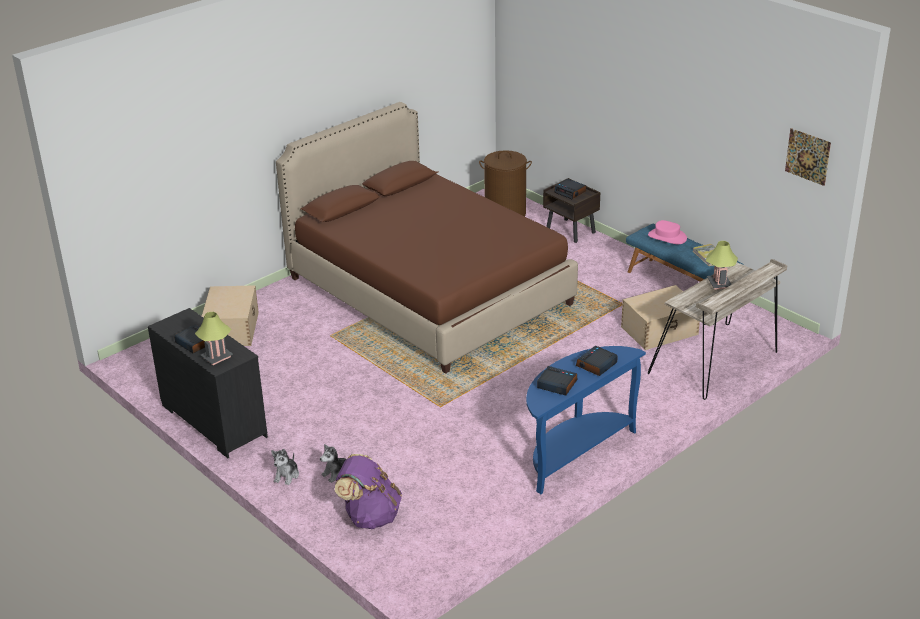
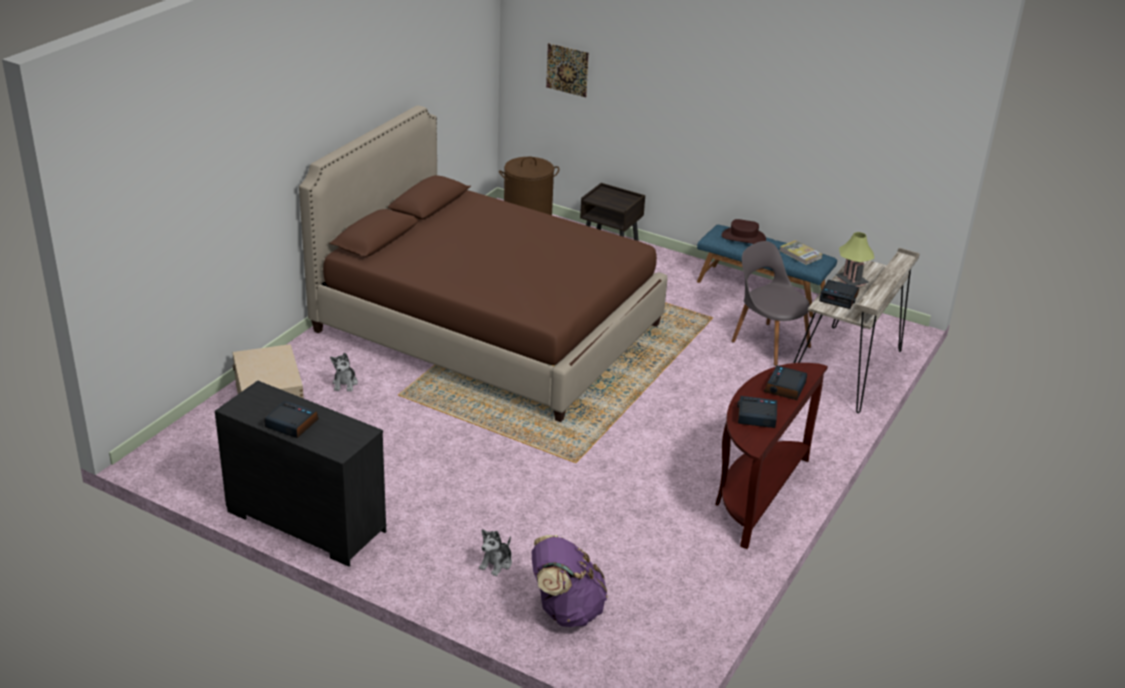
camera: 20 degrees left, 0 degrees up
table lamp [195,312,233,365] -> none
plush toy [271,449,299,485] -> plush toy moved to [330,353,358,392]
blue console table [526,346,646,494] -> brown console table [715,363,828,549]
alarm clock [554,179,586,199] -> alarm clock moved to [819,280,859,309]
beige storage box [621,285,700,350] -> grey chair [731,241,811,366]
pink hat [648,220,687,244] -> brown hat [722,219,766,244]
picture [785,128,831,186] -> picture moved to [546,43,589,97]

